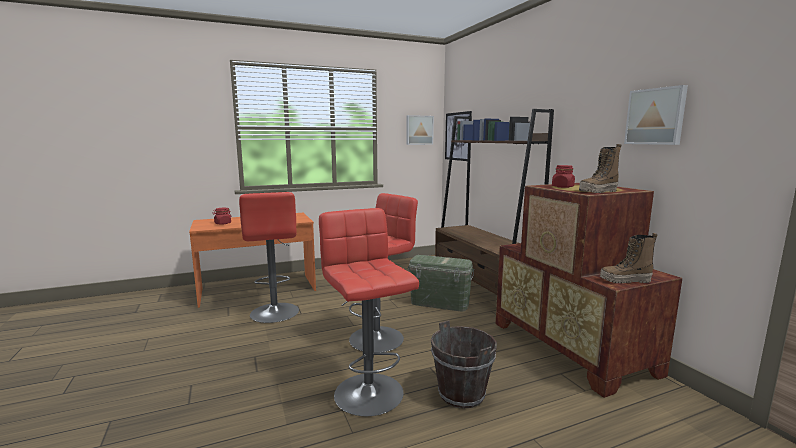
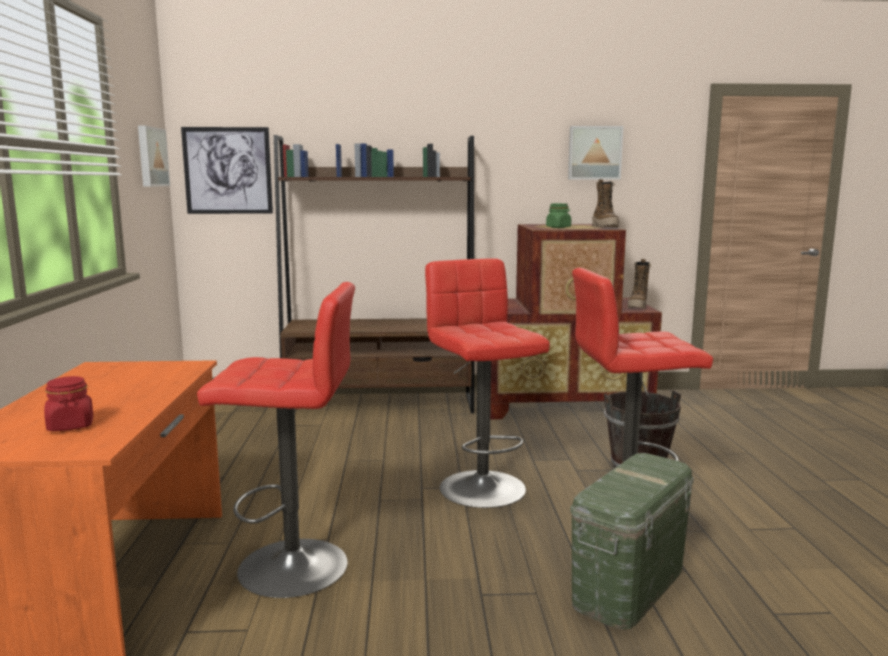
camera: 70 degrees left, 0 degrees up
green storage box [408,255,474,311] -> green storage box moved to [570,453,694,630]
red jar [552,165,575,188] -> green jar [546,203,571,228]

